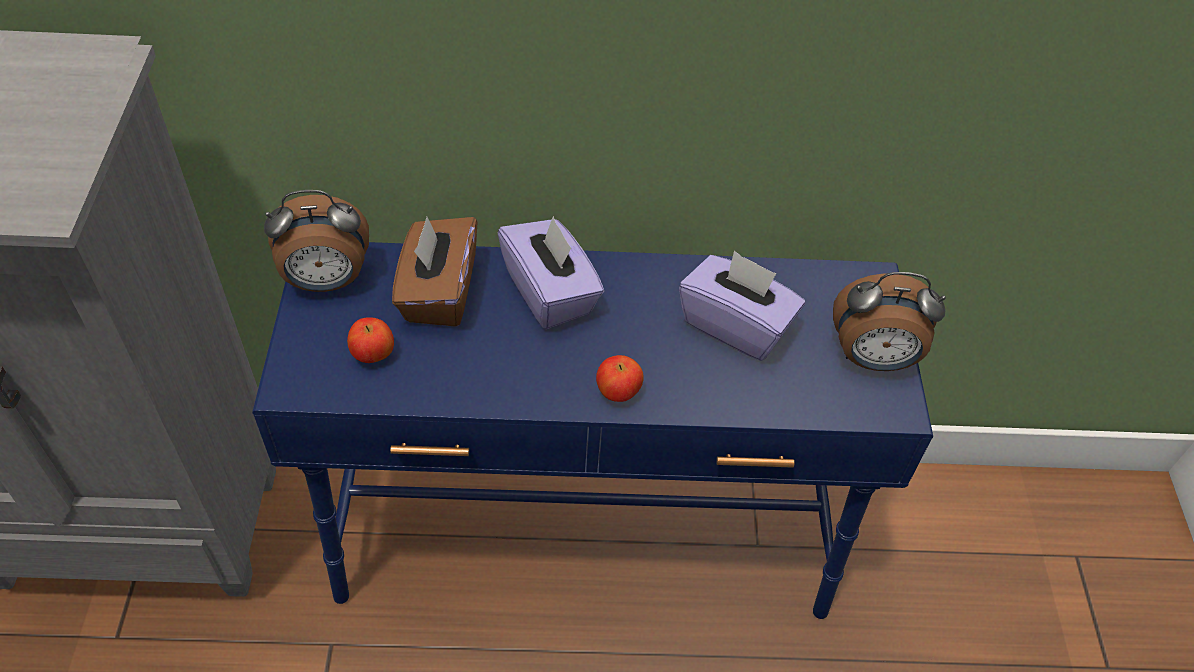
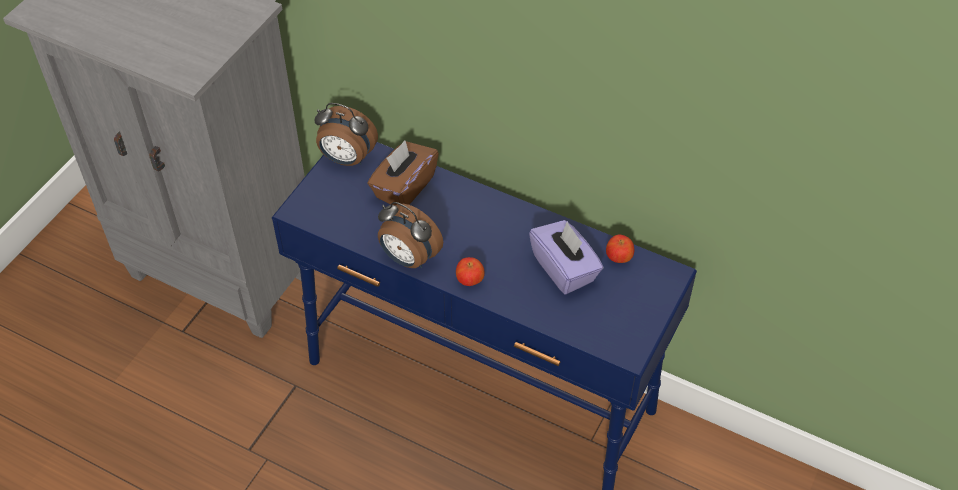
camera: 30 degrees right, 0 degrees up
apple [347,317,394,363] -> apple moved to [606,235,634,263]
purple tissue box [498,216,604,329] -> none
alarm clock [833,272,946,371] -> alarm clock moved to [378,202,443,268]

